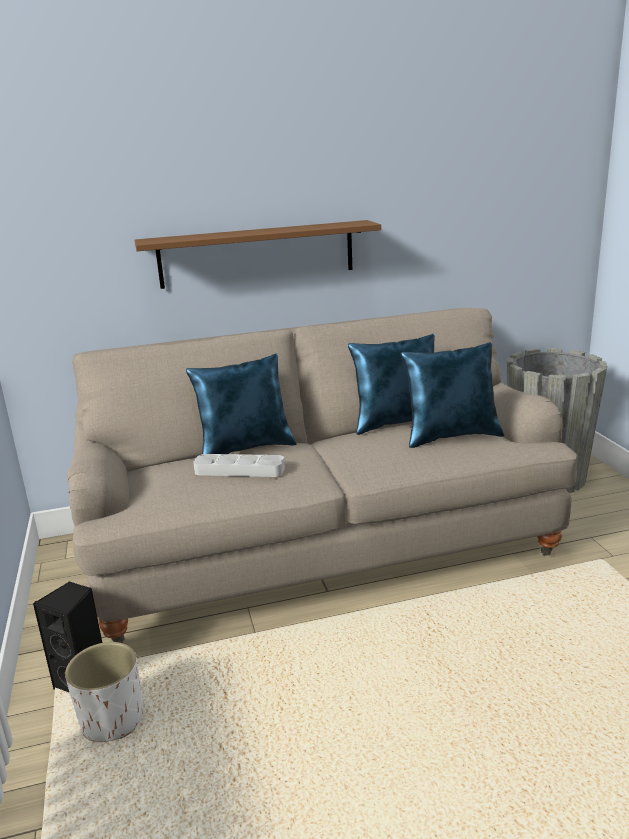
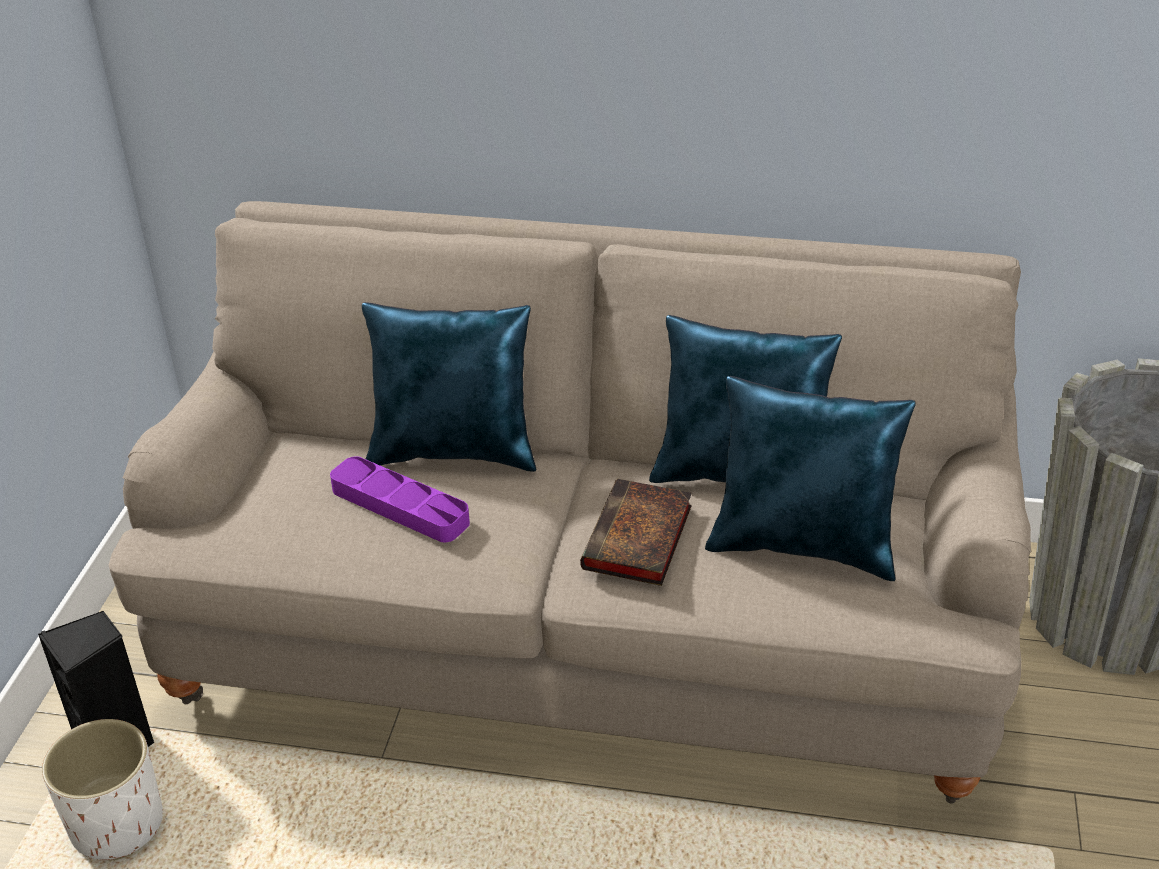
camera: 25 degrees right, 15 degrees up
brown shelf [134,220,381,289] -> none
grey tray [193,454,285,477] -> purple tray [330,456,470,542]
none -> book [580,479,692,586]

